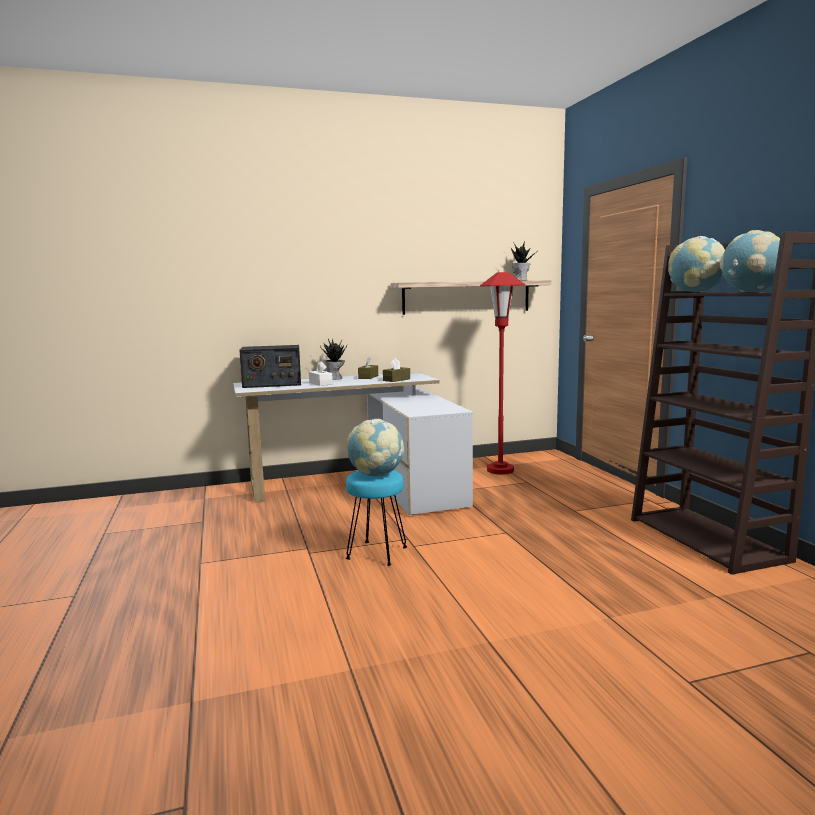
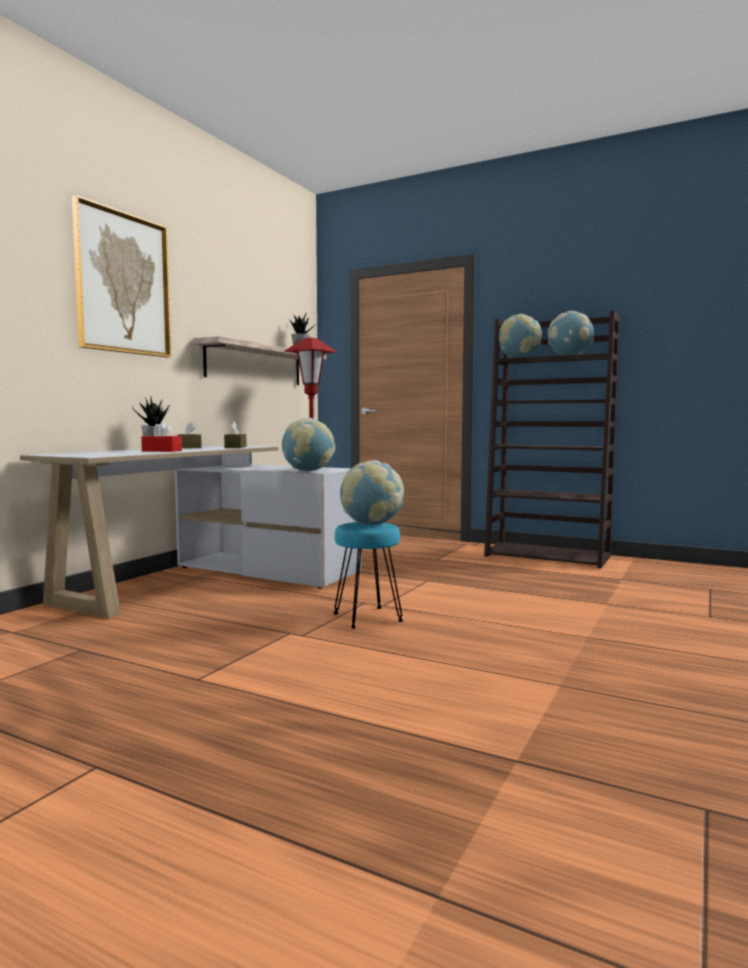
camera: 45 degrees left, 5 degrees down
radio [240,345,301,388] -> none
white tissue box [309,361,333,386] -> red tissue box [141,422,182,452]
none -> picture [72,195,171,357]
none -> globe [282,418,335,471]

